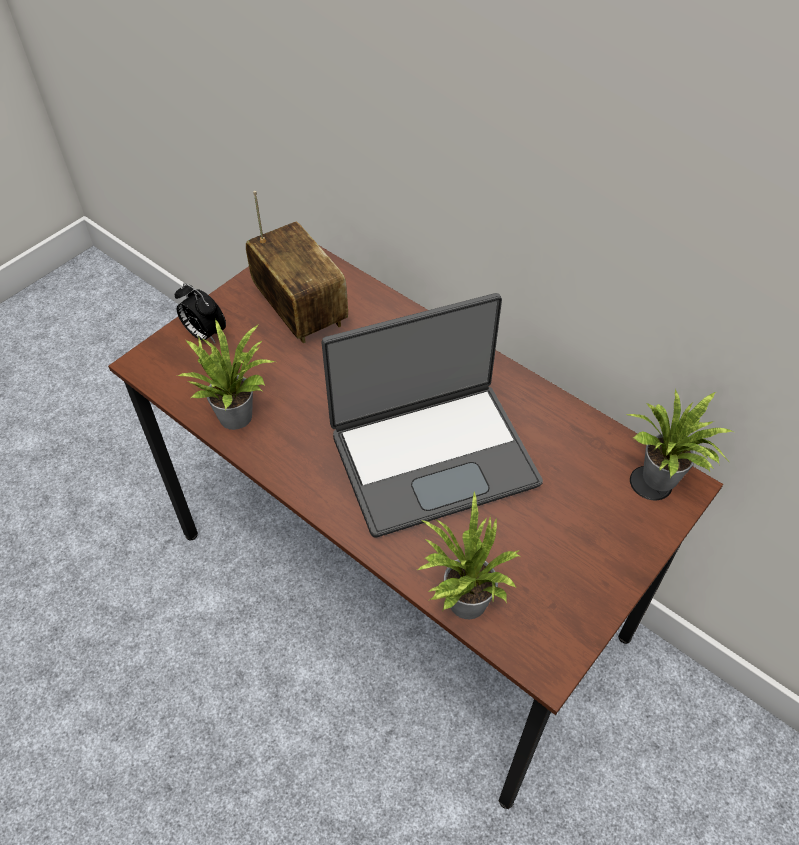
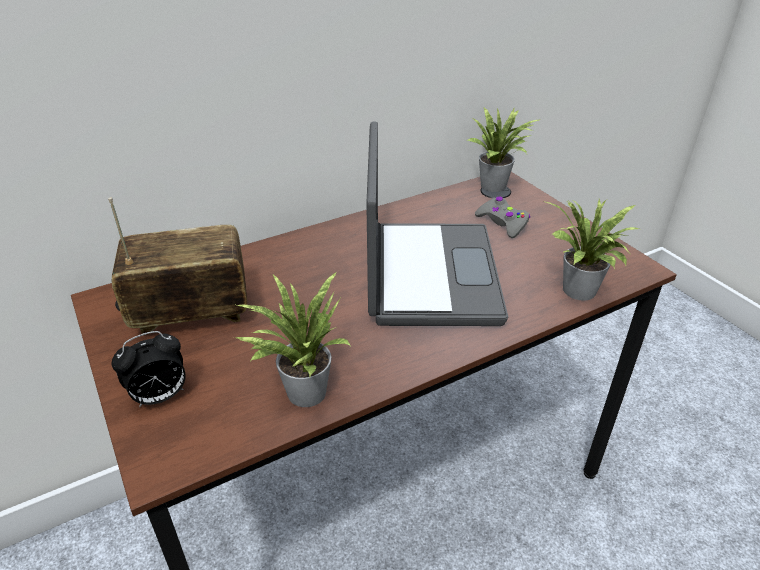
camera: 70 degrees left, 15 degrees down
none -> grey game controller [475,197,530,238]

